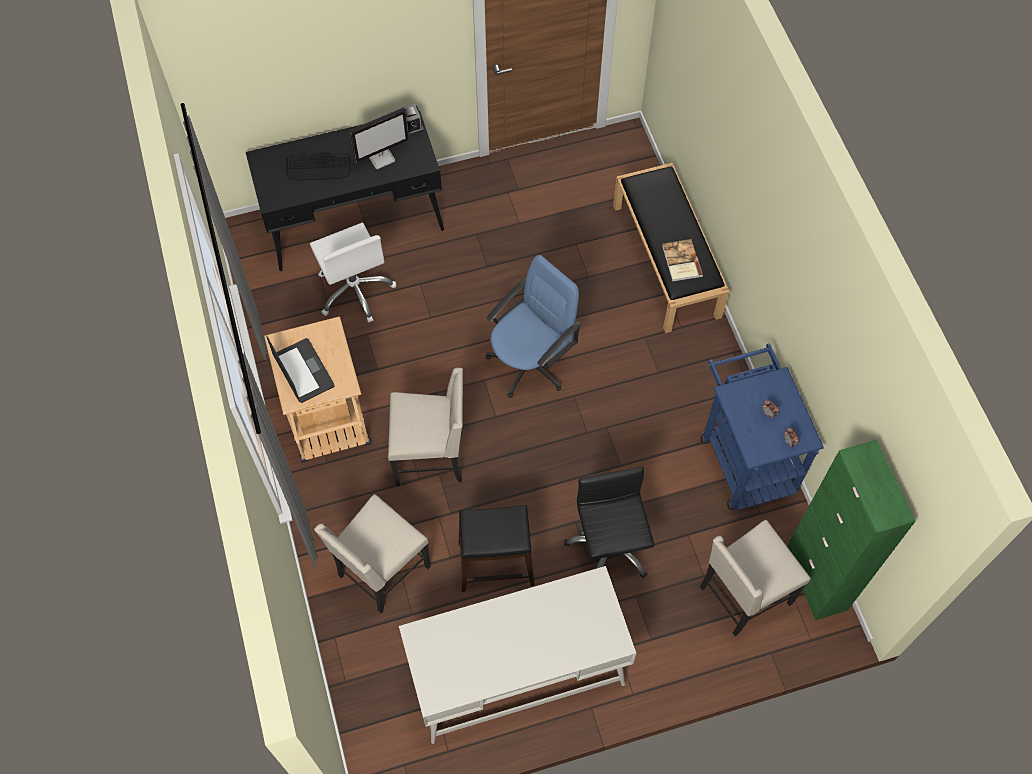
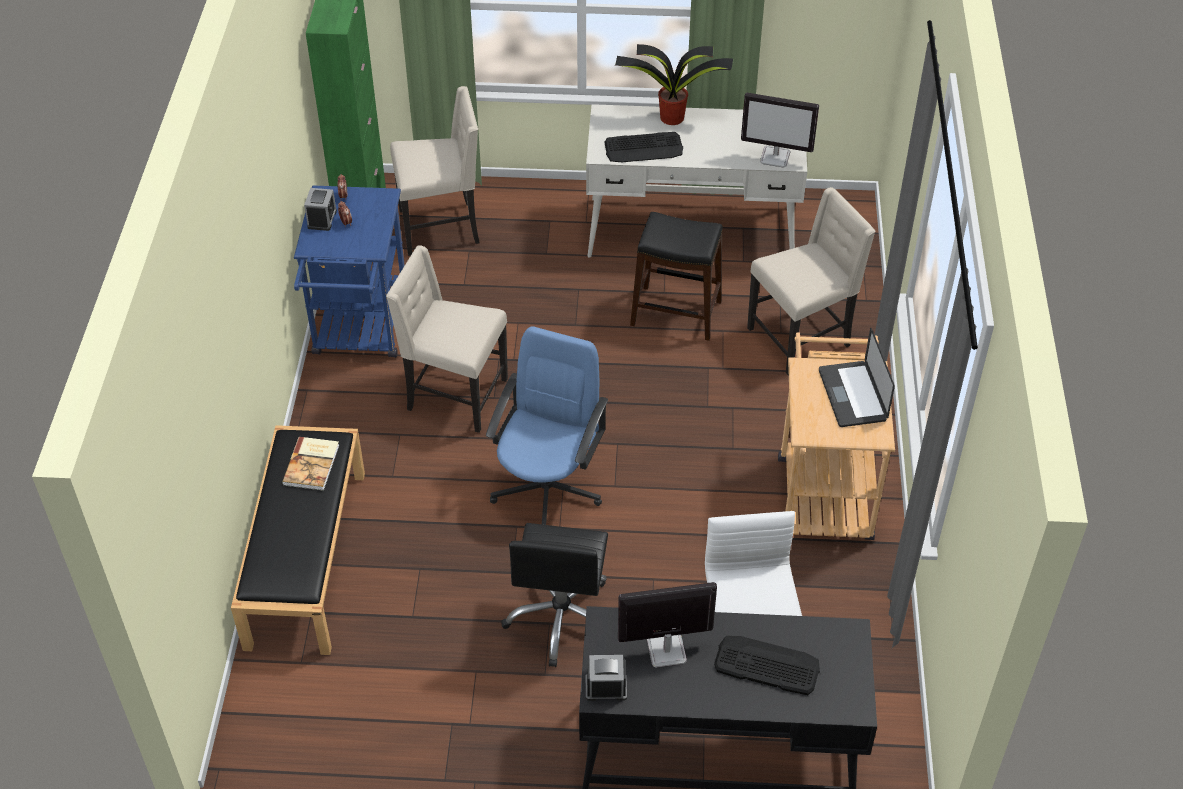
camera: 160 degrees left, 15 degrees down
beige chair [388,368,463,486] -> beige chair moved to [386,245,508,433]
blue office chair [485,255,581,398] -> blue office chair turned 135 degrees clockwise [486,327,608,525]
black office chair [564,466,655,578] -> black office chair moved to [501,523,608,667]
none -> alarm clock [304,188,337,231]
none -> keyboard [604,132,683,163]
none -> potted plant [615,44,733,125]
none -> monitor [741,93,819,168]

